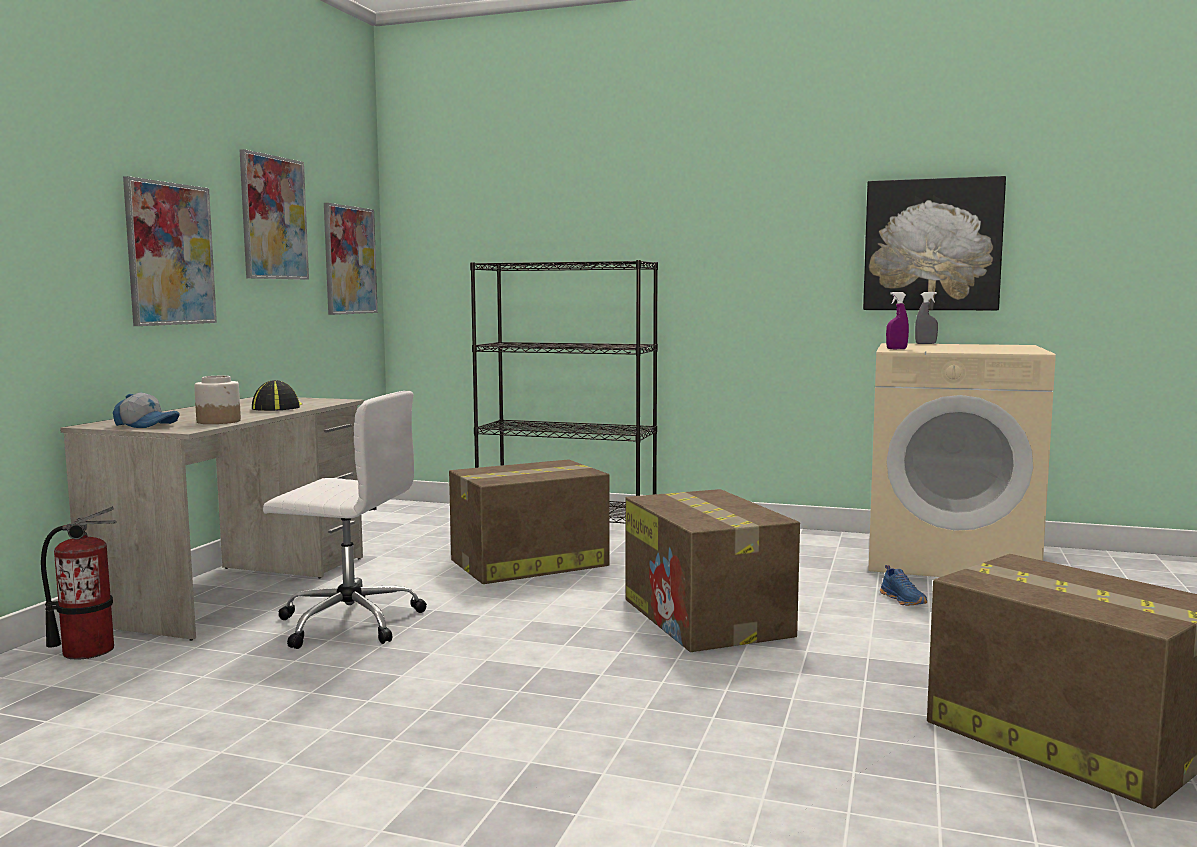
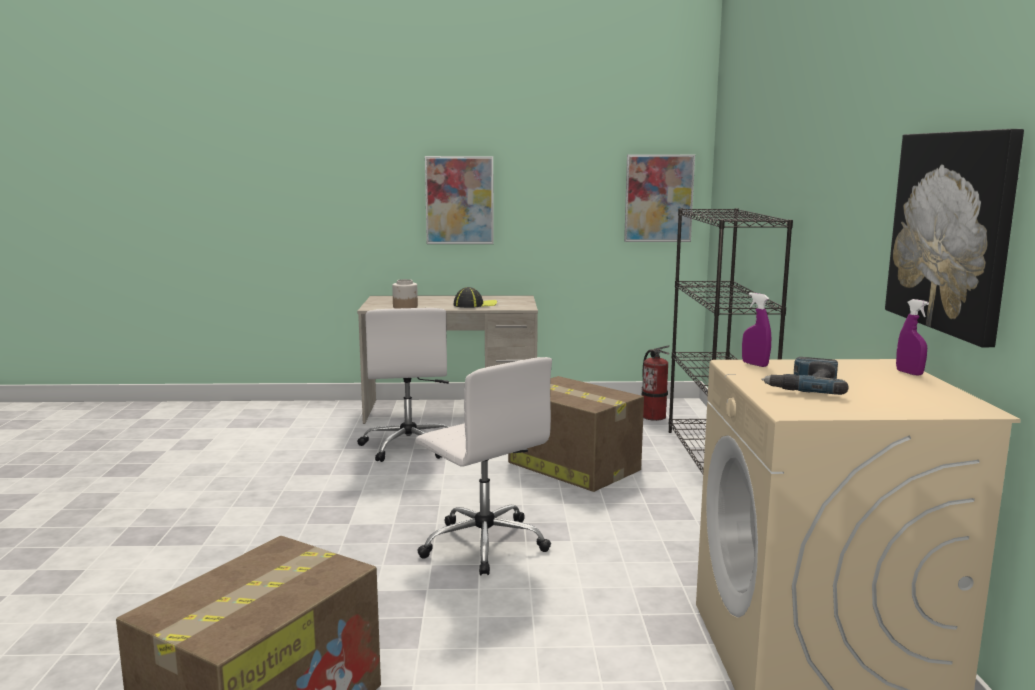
camera: 70 degrees right, 5 degrees up
fire extinguisher [41,506,117,660] -> fire extinguisher moved to [641,345,669,421]
cap [113,393,180,428] -> none
picture [240,149,309,280] -> none
cardboard box [625,489,800,652] -> white office chair [416,357,552,576]
blue shoe [880,565,927,606] -> none
grey spray bottle [915,292,938,344] -> purple spray bottle [896,299,929,375]
none -> power drill [761,357,848,395]

